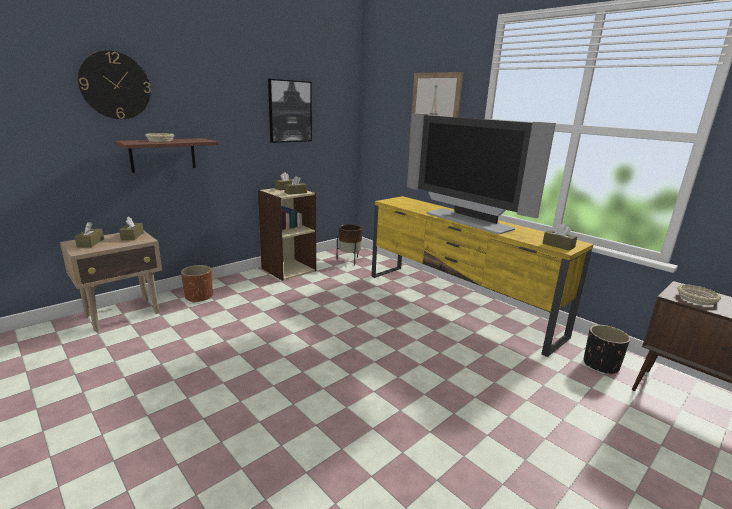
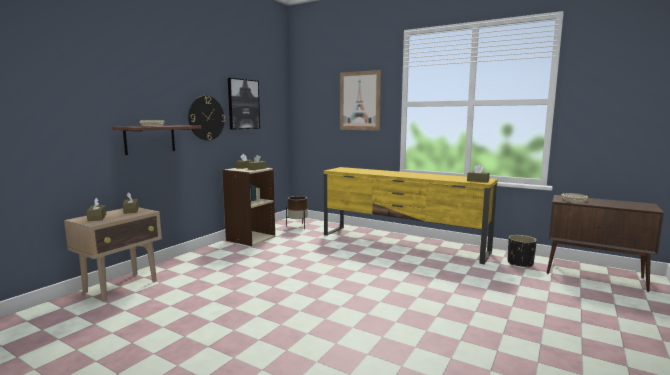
camera: 15 degrees left, 10 degrees down
wall clock [78,50,151,119] -> wall clock moved to [188,96,225,141]
brown planter [181,265,213,303] -> none
television [407,113,556,234] -> none

